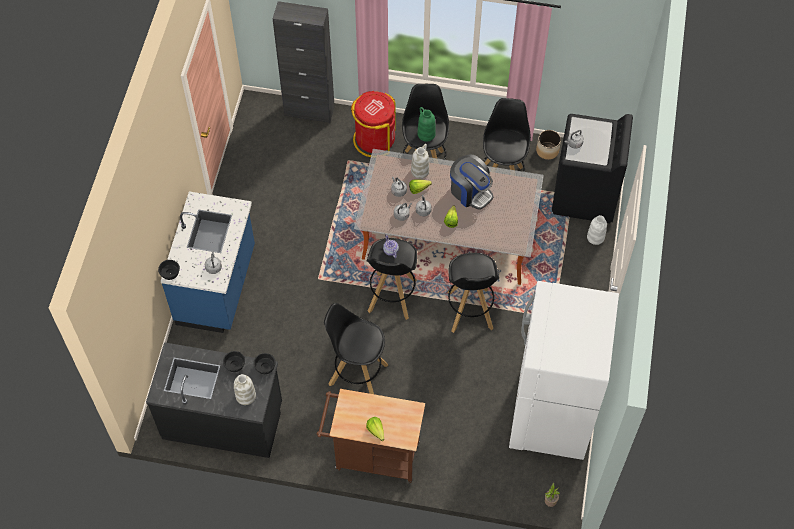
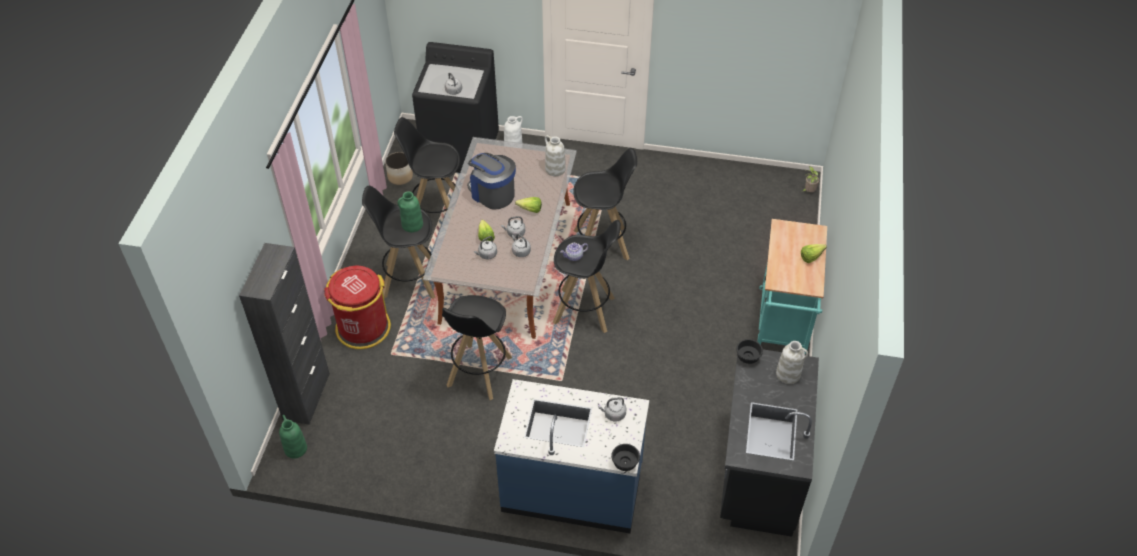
camera: 90 degrees left, 10 degrees down
black bowl [223,351,245,372] -> none
brown cart [317,389,425,483] -> turquoise cart [757,219,827,354]
black stool [324,303,389,394] -> black stool moved to [442,295,512,400]
white vase [411,144,429,179] -> white vase moved to [545,135,566,176]
coffee machine [450,154,494,210] -> coffee machine turned 90 degrees counterclockwise [467,153,516,210]
white fridge [509,281,619,460] -> none
none -> green vase [279,415,307,459]

